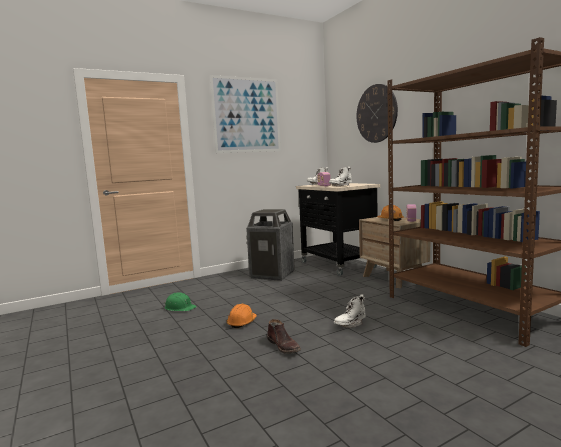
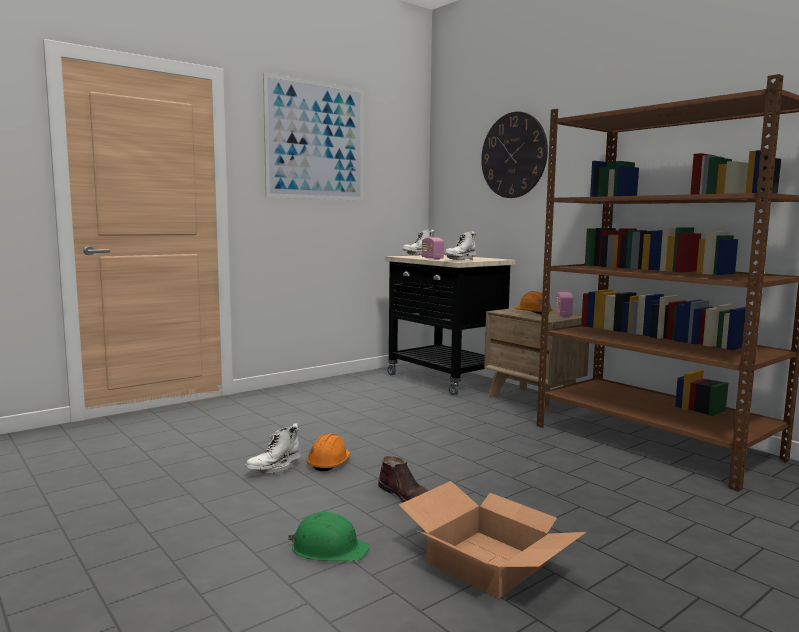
camera: 10 degrees left, 0 degrees up
green hard hat [164,292,197,311] -> green hard hat moved to [288,512,370,561]
trash can [246,209,295,281] -> none
white boot [334,294,366,328] -> white boot moved to [245,424,300,474]
none -> cardboard box [399,481,586,599]

